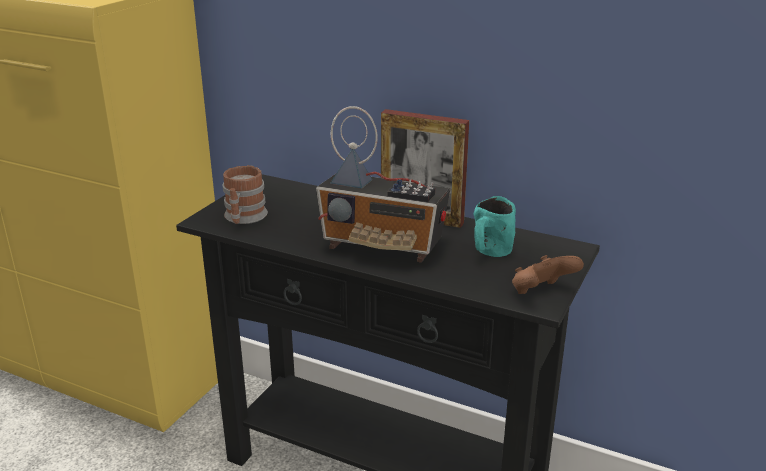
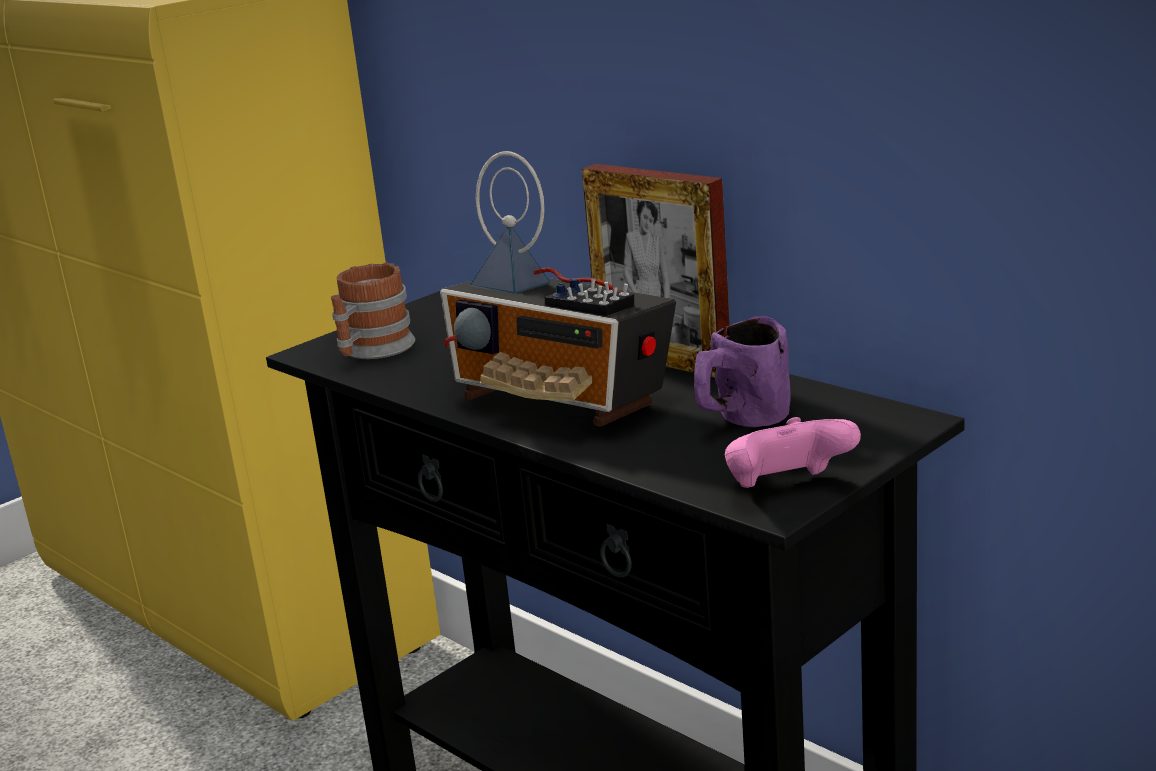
camera: 20 degrees right, 5 degrees down
turquoise mug [474,196,516,257] -> purple mug [694,316,791,427]
brown game controller [512,255,584,294] -> pink game controller [725,417,861,488]

